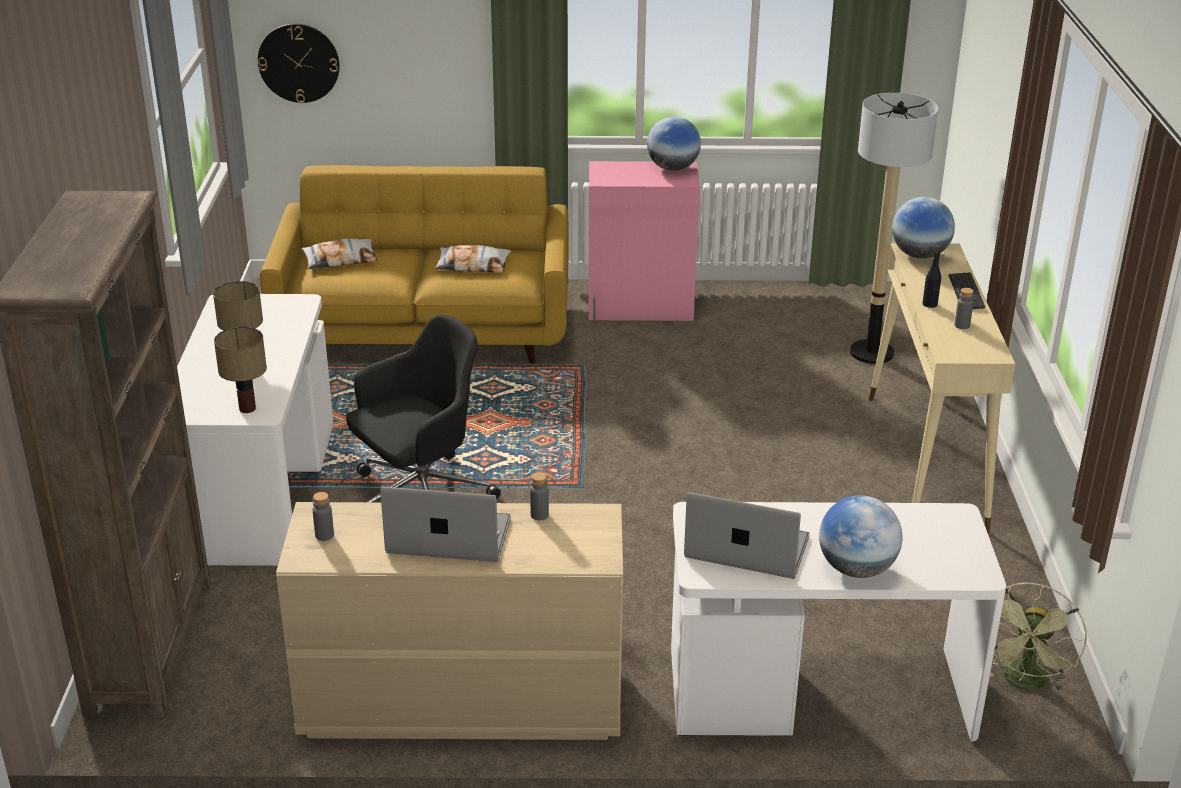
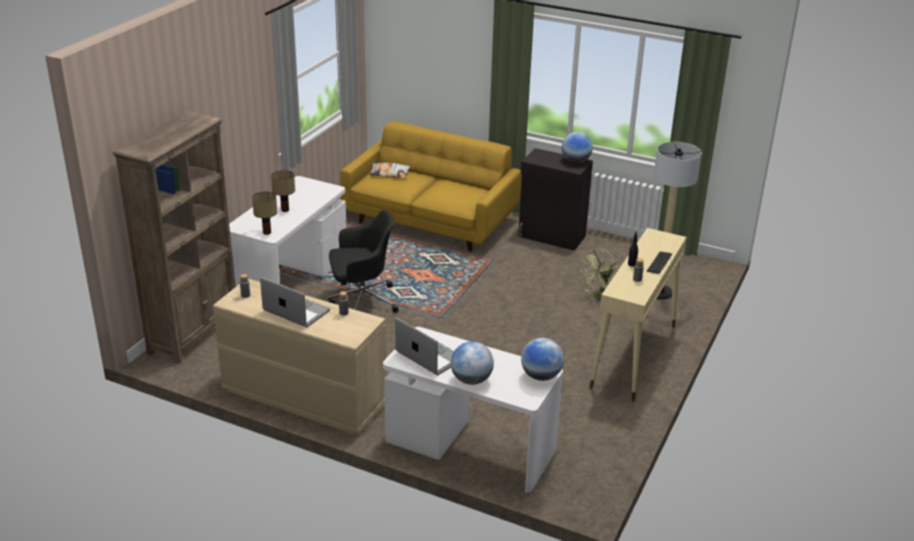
camera: 25 degrees right, 0 degrees up
wall clock [258,24,340,103] -> none
pillow [435,245,511,273] -> none
pink cabinet [588,161,700,321] -> black cabinet [518,148,593,251]
globe [892,197,955,259] -> globe moved to [521,338,564,381]
green fan [990,583,1087,692] -> green fan moved to [580,249,618,300]

